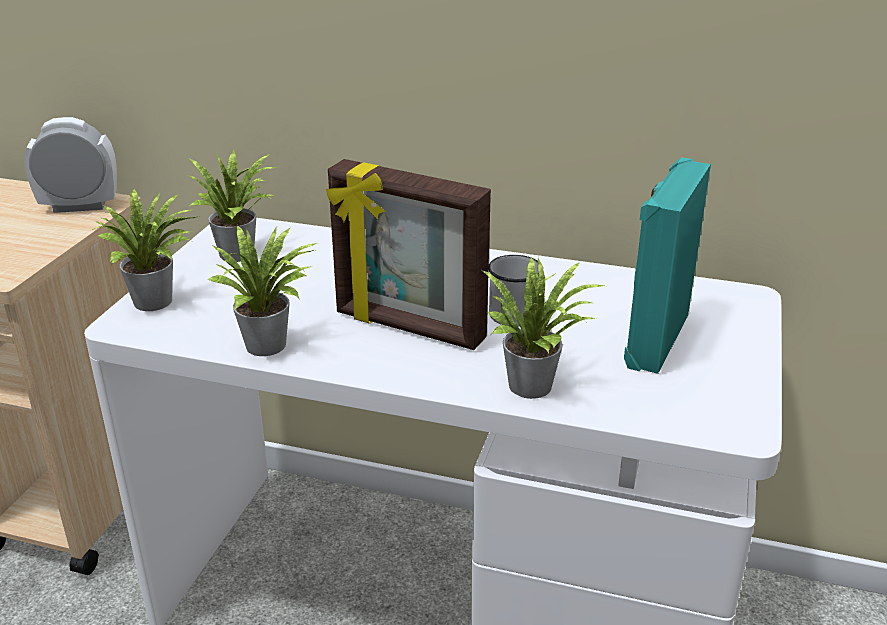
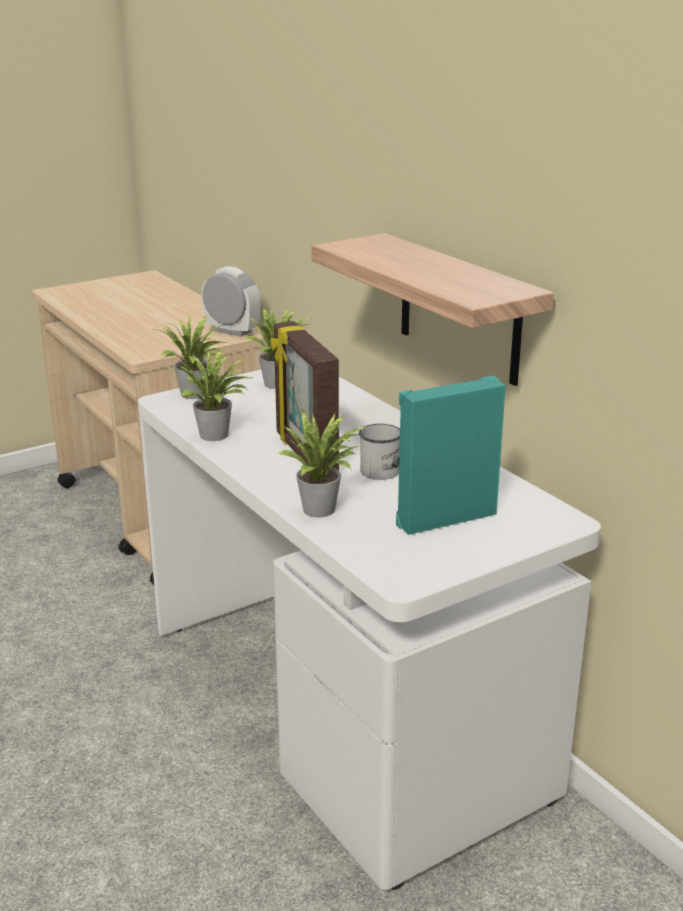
camera: 40 degrees right, 5 degrees down
none -> shelf [311,233,554,386]

